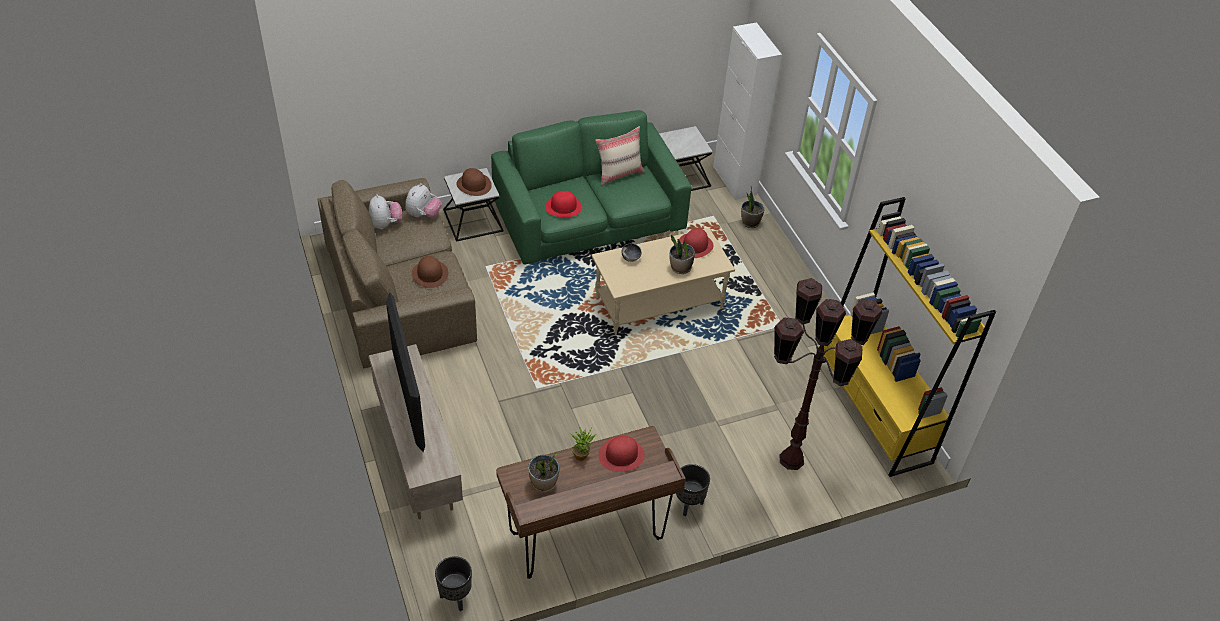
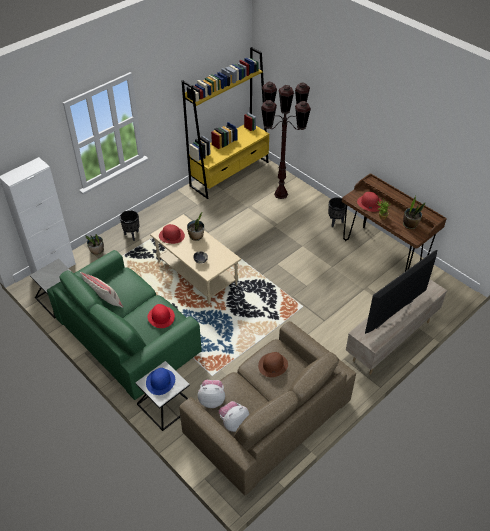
camera: 110 degrees left, 0 degrees up
black planter [435,556,472,611] -> black planter moved to [120,210,139,241]
brown hat [456,168,492,196] -> blue hat [146,368,175,395]

